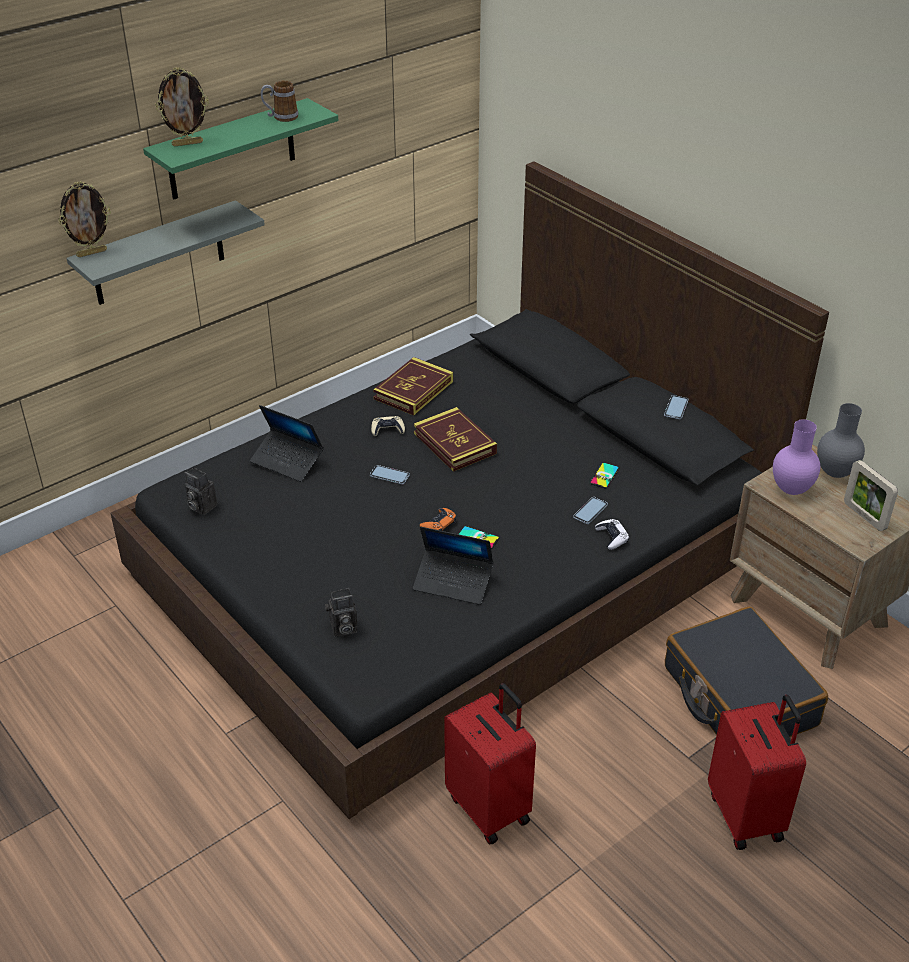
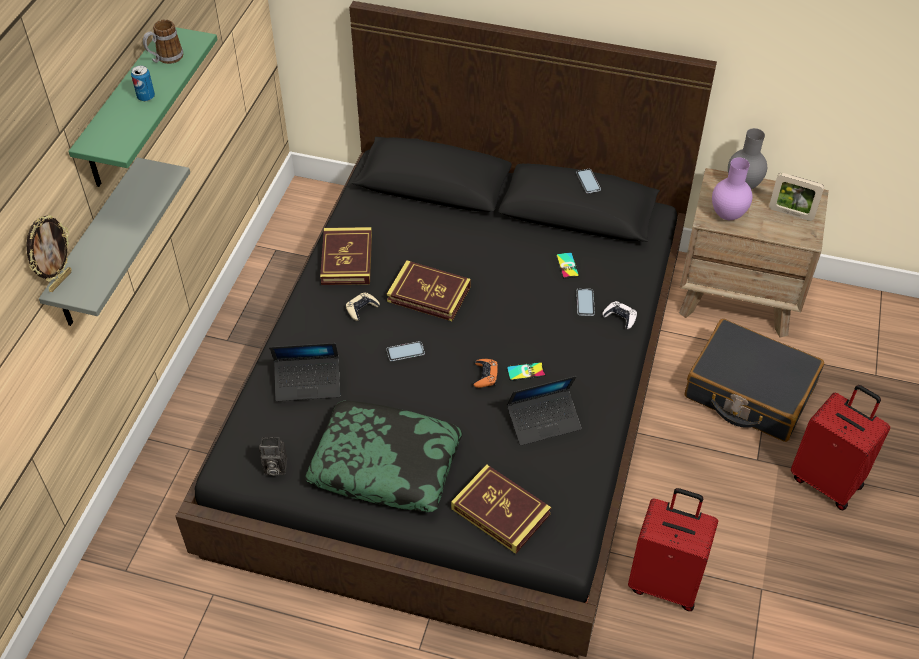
camera: 35 degrees left, 10 degrees up
picture frame [156,67,209,147] -> none
camera [325,588,357,637] -> book [451,464,551,554]
none -> can [131,65,155,101]
none -> pillow [305,401,463,512]

